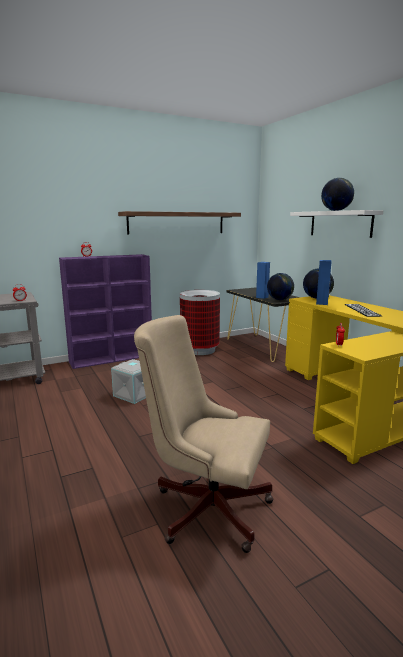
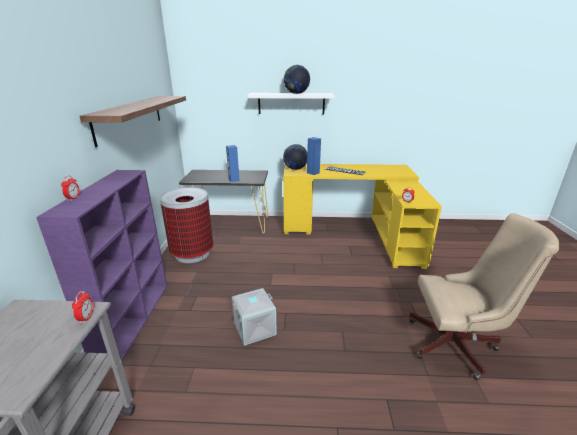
camera: 60 degrees left, 10 degrees up
beige office chair [134,315,273,553] -> beige office chair turned 135 degrees counterclockwise [409,213,559,380]
globe [267,273,294,300] -> none

